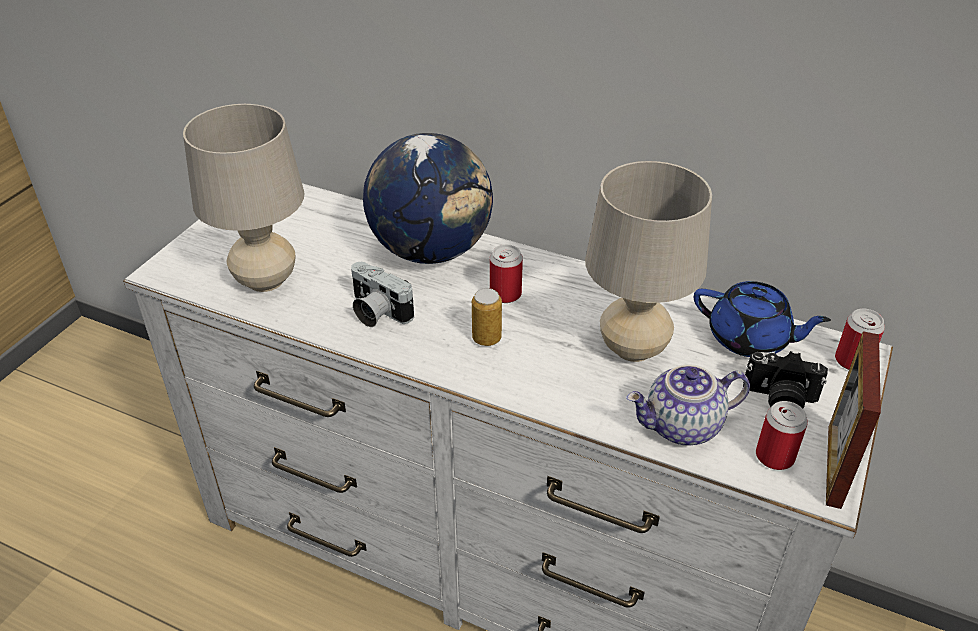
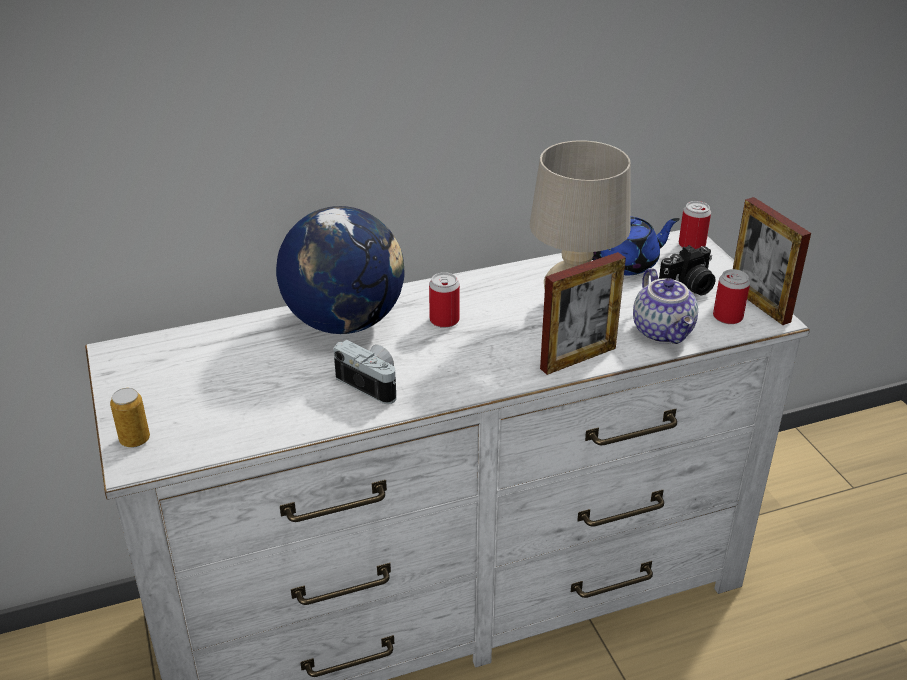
camera: 45 degrees left, 5 degrees down
beige table lamp [183,104,304,292] -> none
camera [351,262,414,327] -> camera turned 135 degrees counterclockwise [334,339,396,404]
can [472,288,502,346] -> can moved to [110,388,150,447]
teapot [626,364,750,446] -> teapot turned 45 degrees counterclockwise [633,268,698,344]
none -> picture frame [540,252,626,375]

